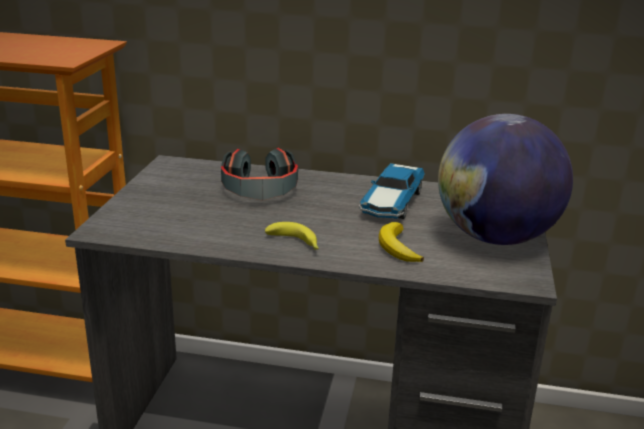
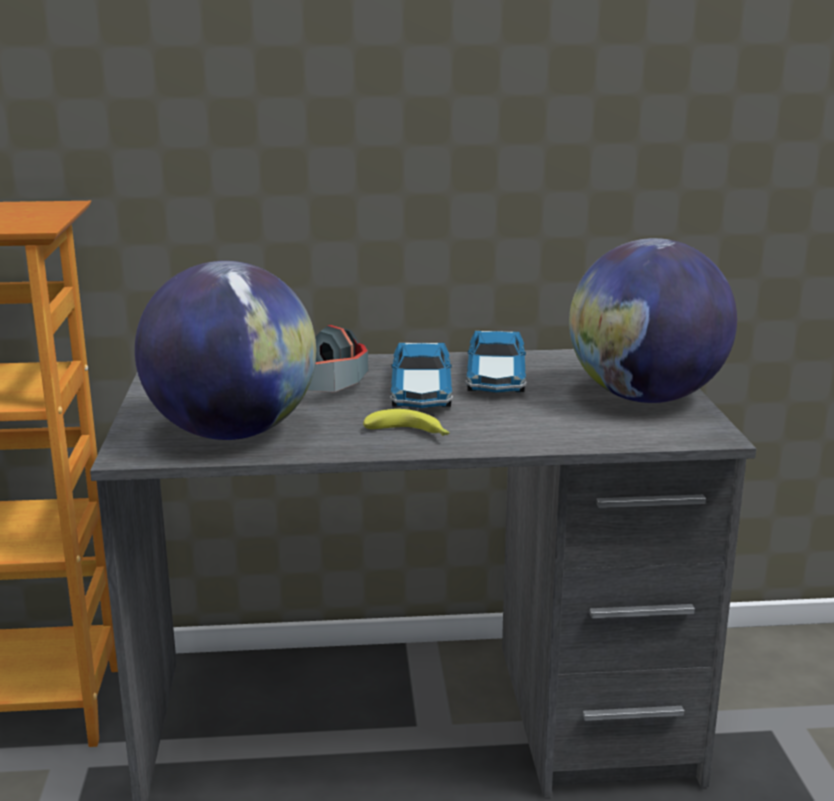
camera: 15 degrees left, 5 degrees down
banana [379,222,424,262] -> none
none -> globe [135,261,316,440]
none -> toy car [390,343,453,408]

